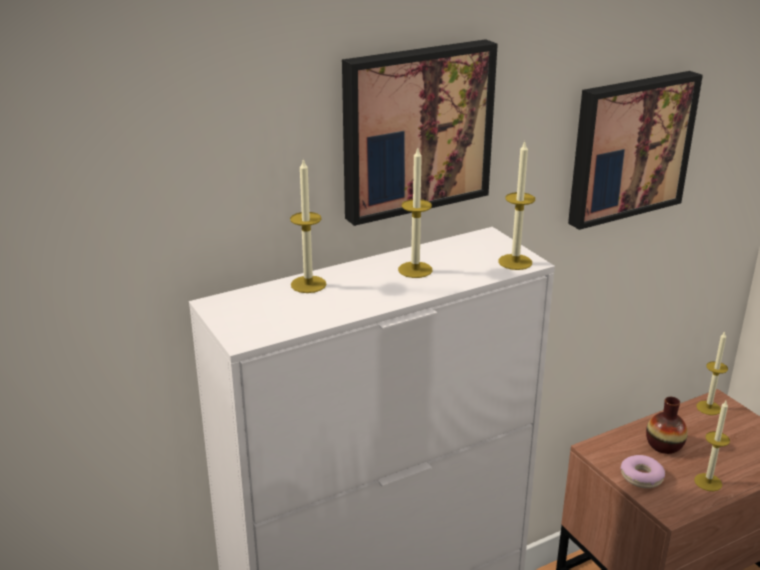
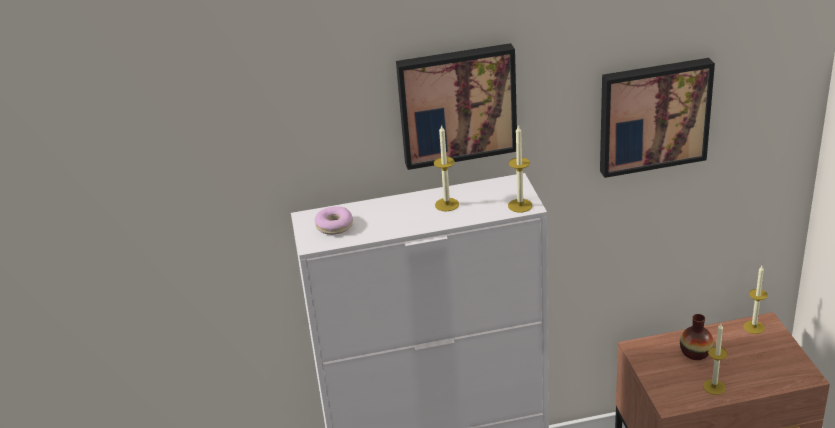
camera: 20 degrees right, 5 degrees up
candle [290,158,326,293] -> none
donut [621,455,665,488] -> donut moved to [315,206,353,235]

